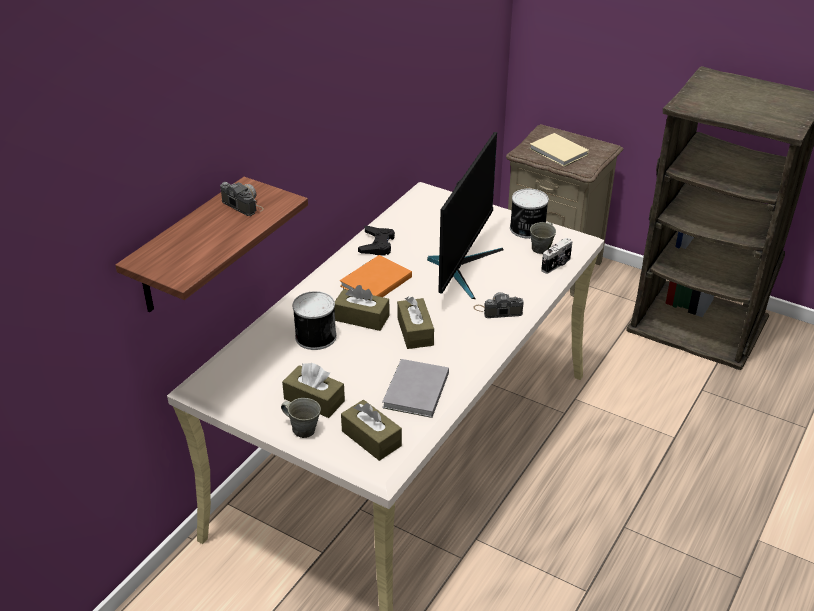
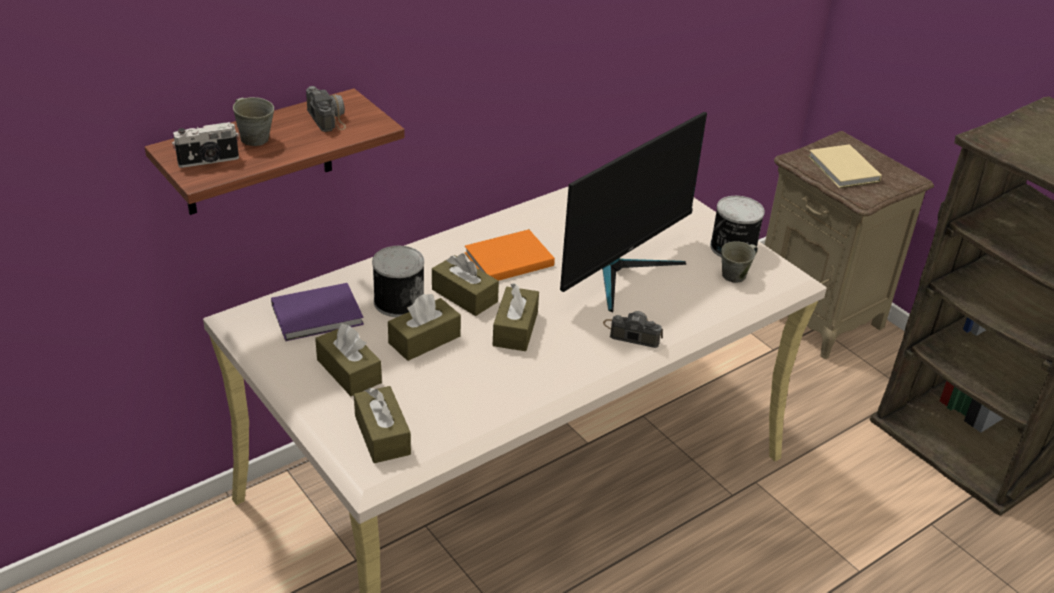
camera: 20 degrees right, 0 degrees up
grey mug [281,398,321,438] -> grey mug moved to [233,97,274,146]
black game controller [358,226,395,256] -> none
grey book [382,359,449,418] -> none
camera [541,238,573,274] -> camera moved to [172,122,239,168]
none -> purple book [271,283,364,341]
none -> brown tissue box [388,294,461,361]

